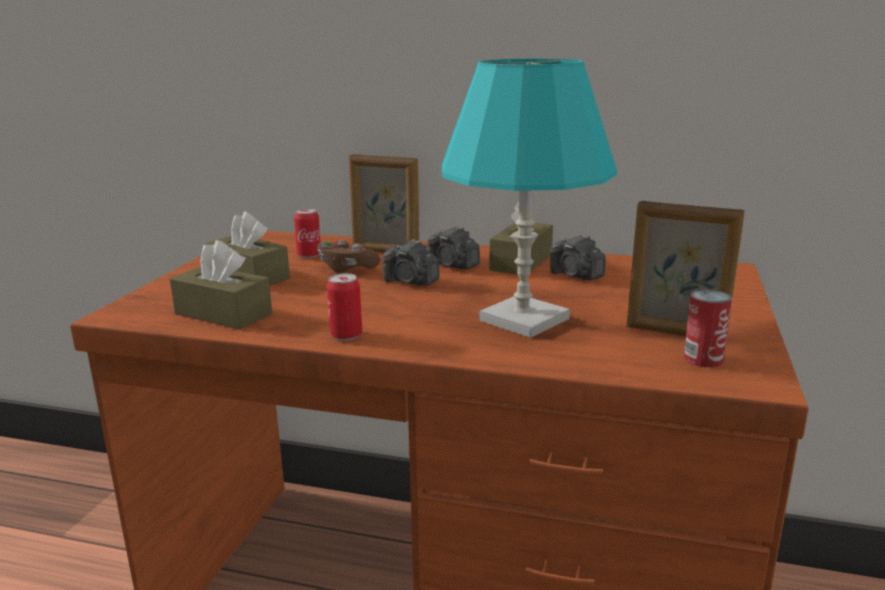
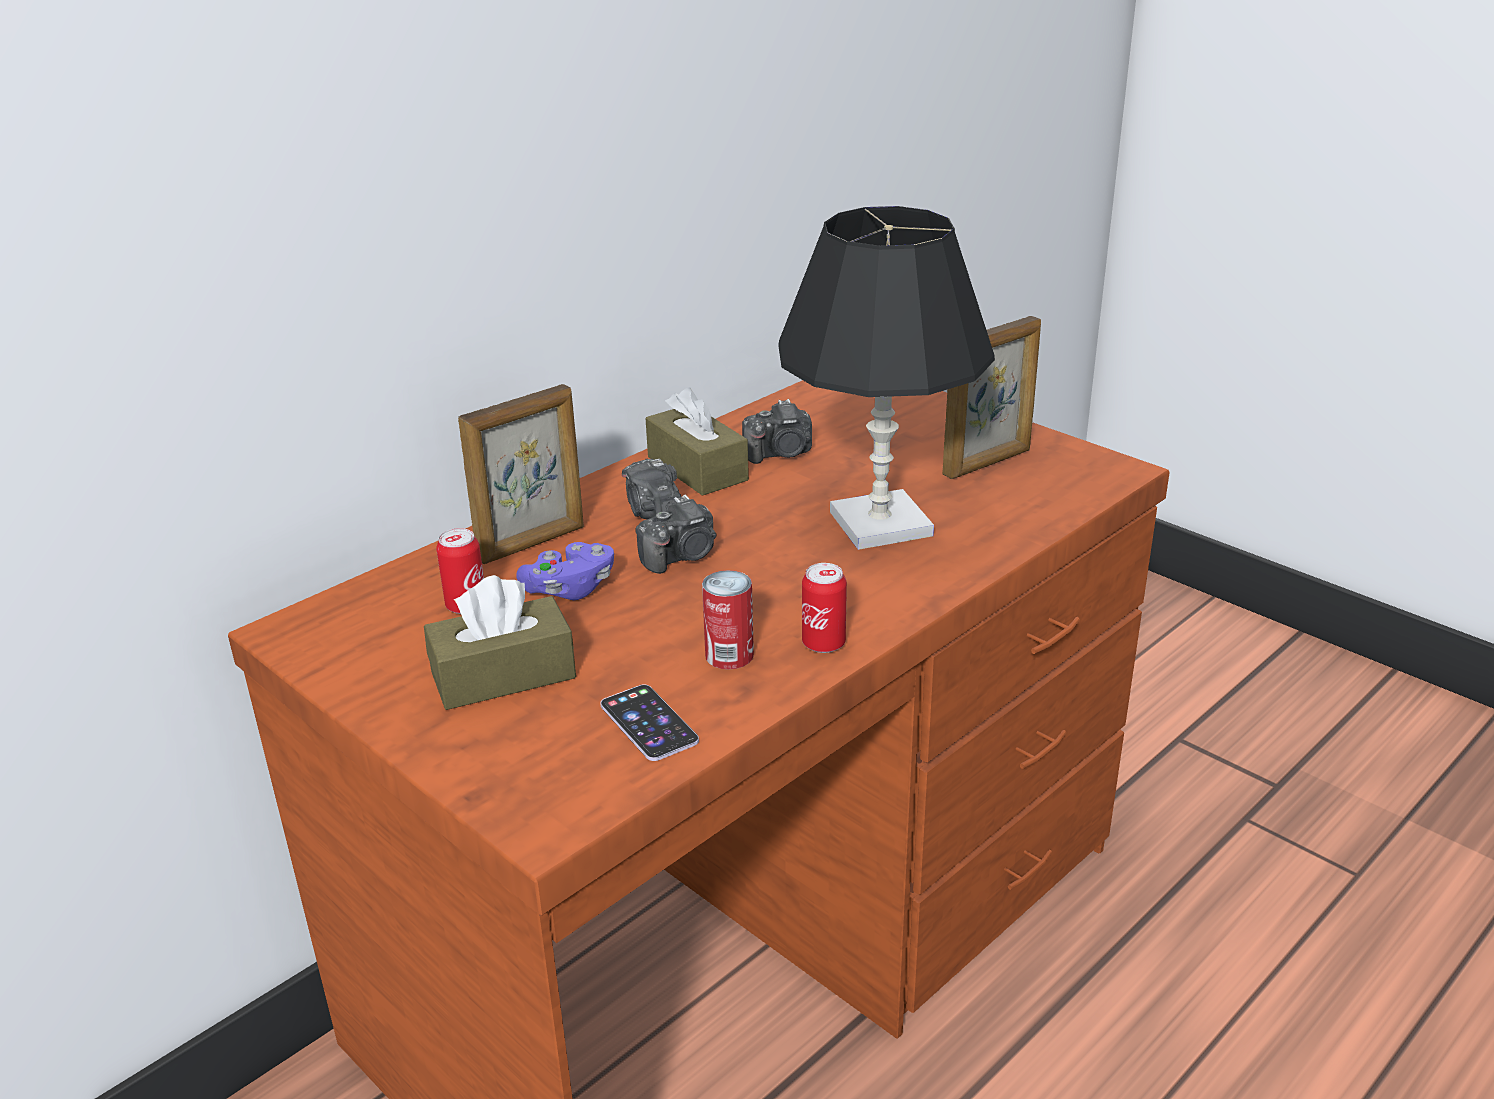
camera: 60 degrees left, 10 degrees up
brown tissue box [170,240,272,329] -> phone [600,684,699,761]
brown game controller [317,240,380,273] -> purple game controller [516,542,614,600]
camera [427,226,480,269] -> camera turned 90 degrees clockwise [622,459,681,519]
turquoise table lamp [442,58,617,338] -> black table lamp [778,206,995,550]
can [684,289,732,368] -> can moved to [702,570,754,670]

